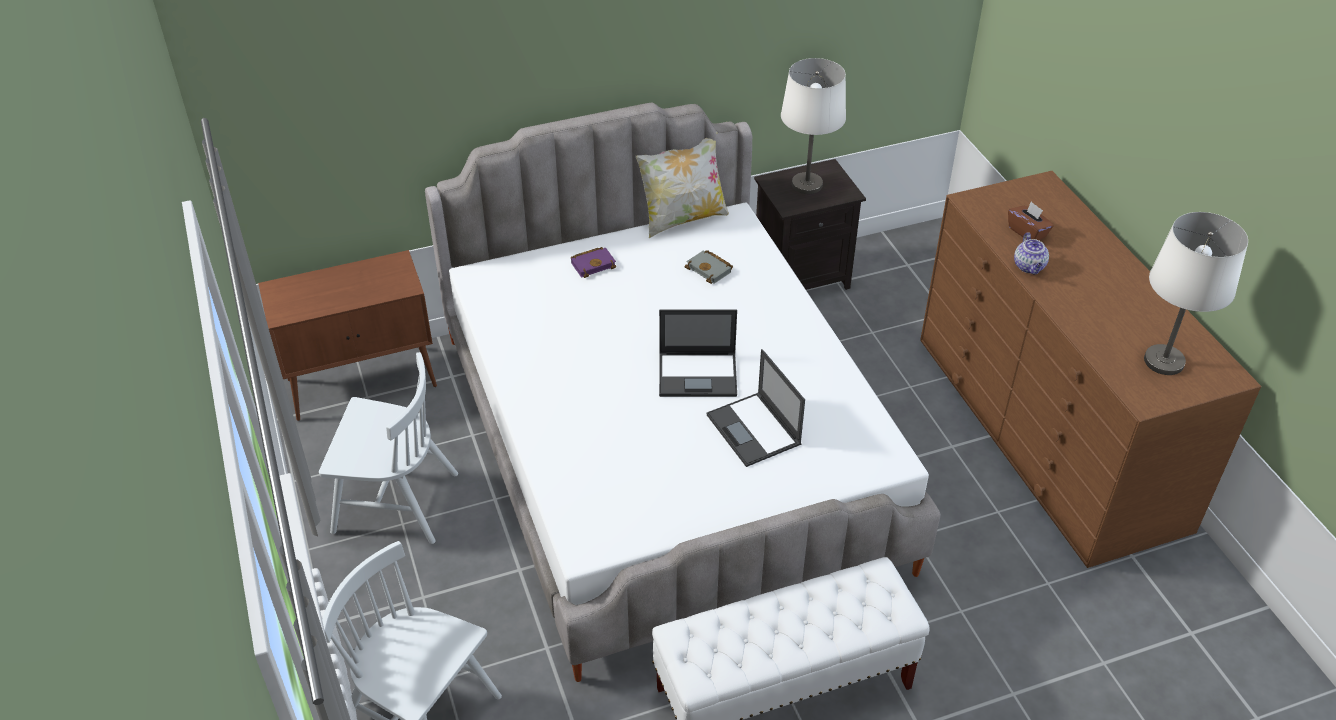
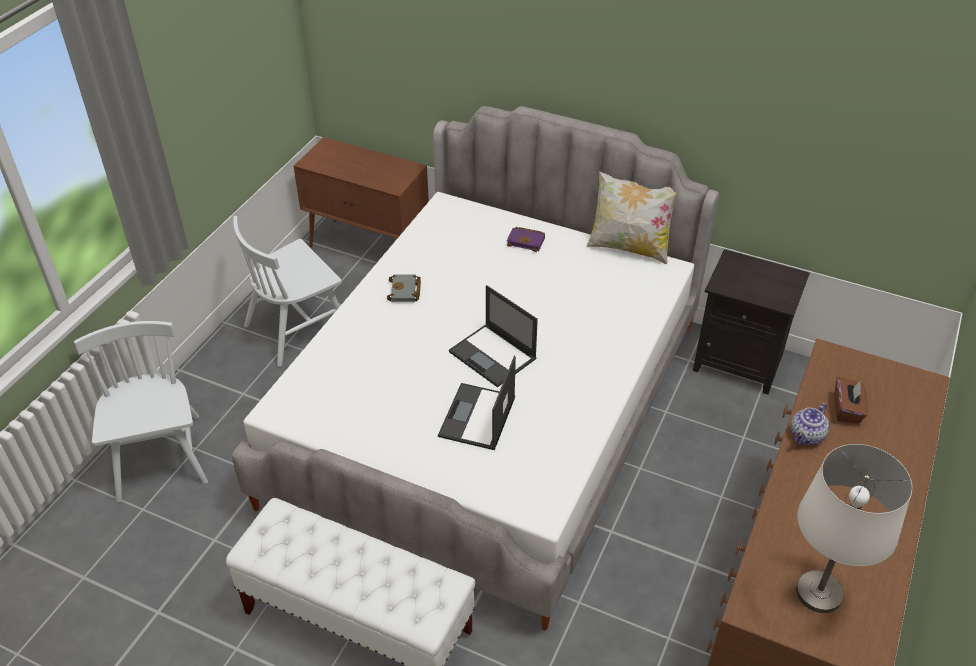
camera: 45 degrees right, 0 degrees up
white chair [319,352,458,544] -> white chair turned 90 degrees clockwise [233,216,342,367]
grey book [685,250,733,284] -> grey book moved to [387,274,421,302]
white table lamp [781,58,846,194] -> none

